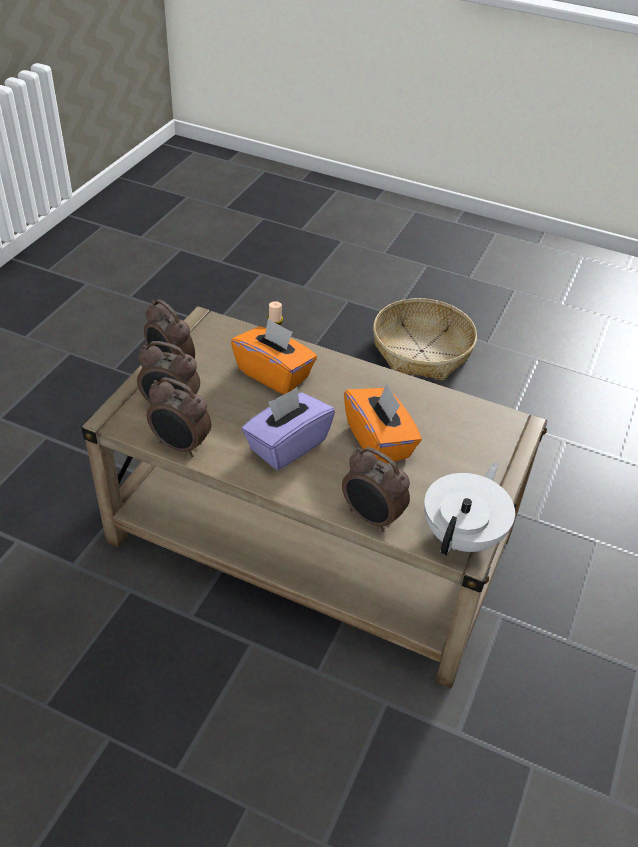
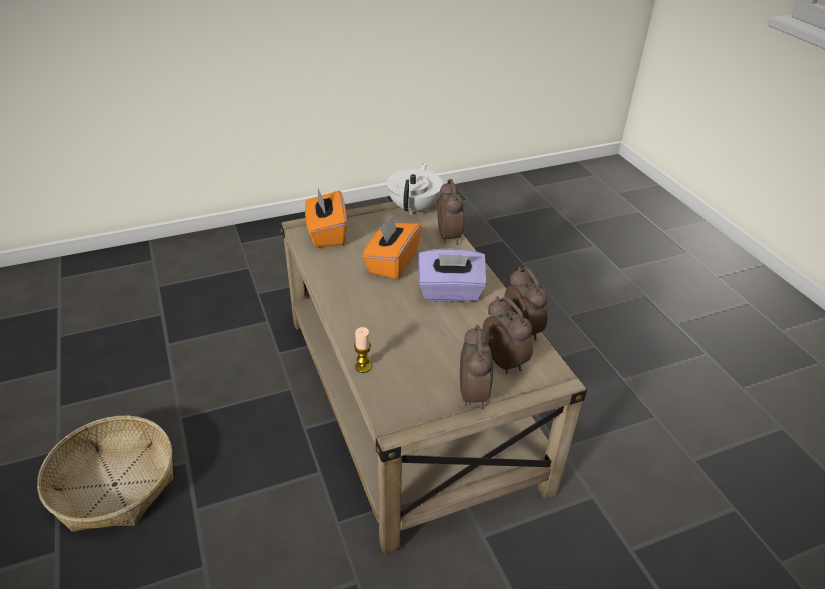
camera: 135 degrees left, 5 degrees down
orange tissue box [231,318,317,394] -> orange tissue box moved to [305,188,347,247]
white teapot [424,462,515,556] -> white teapot turned 120 degrees clockwise [387,163,443,215]

